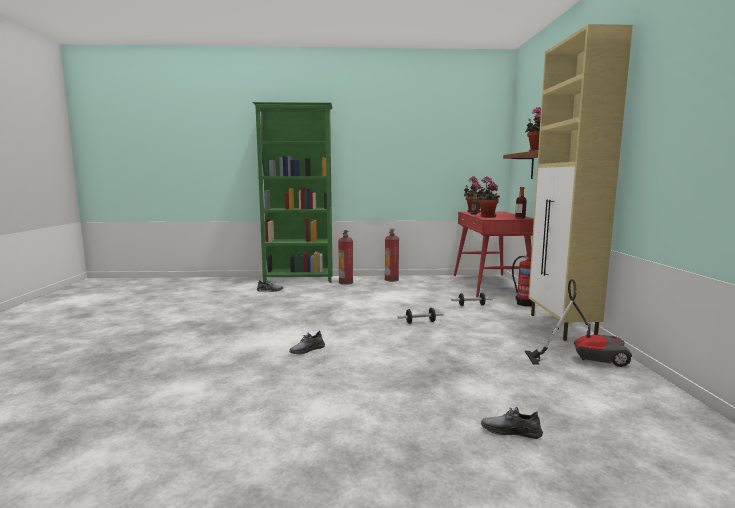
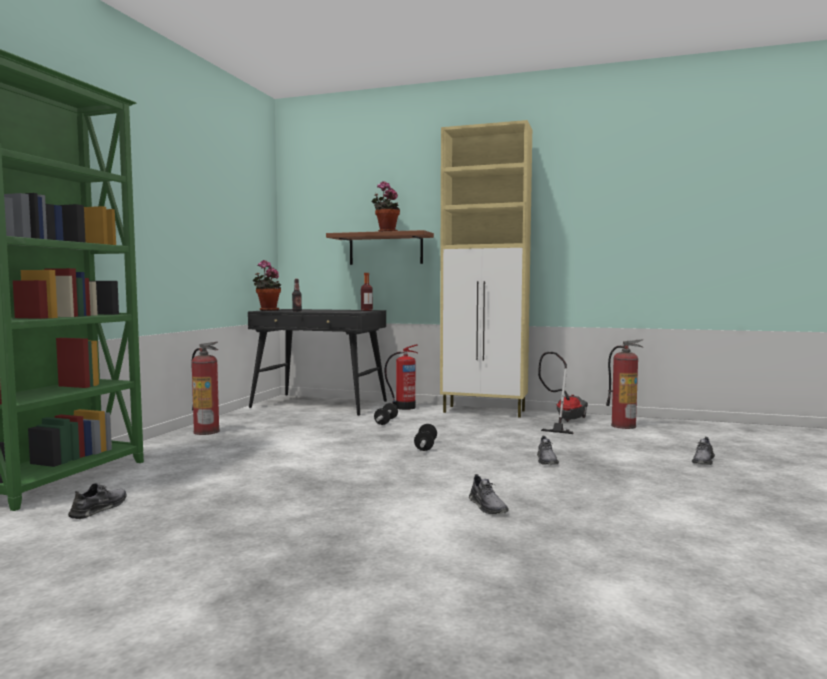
camera: 70 degrees left, 5 degrees down
fire extinguisher [338,230,353,285] -> fire extinguisher moved to [606,339,644,429]
red desk [454,212,534,298] -> black desk [248,309,387,416]
potted plant [477,176,500,218] -> none
none -> grey shoe [537,436,559,465]

